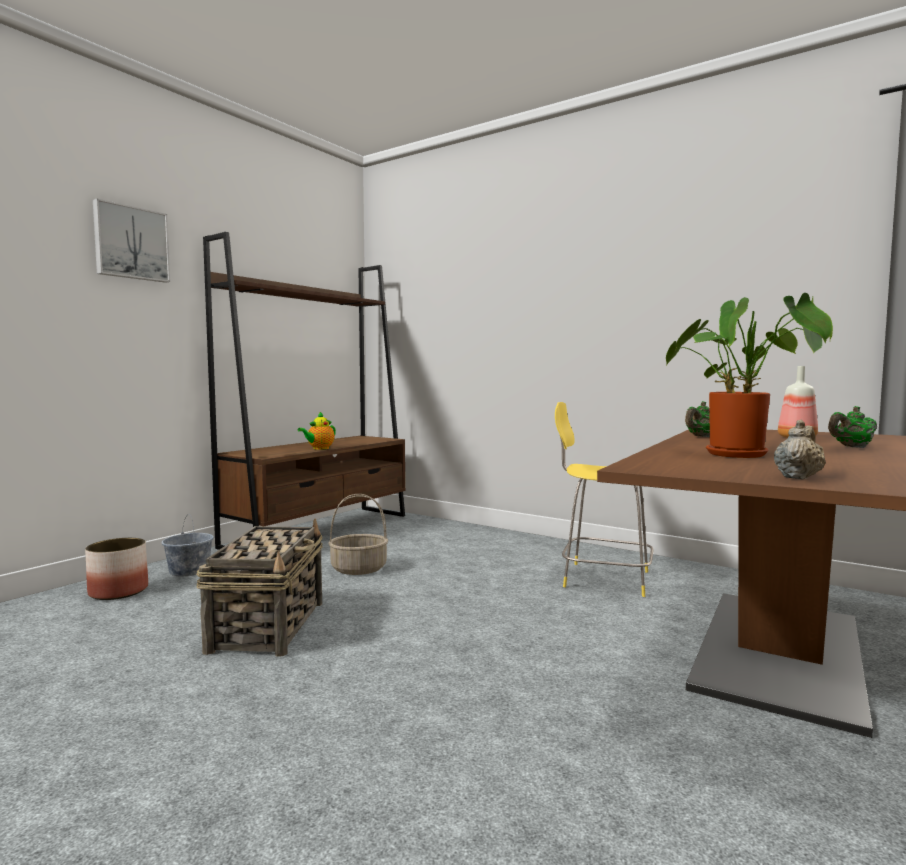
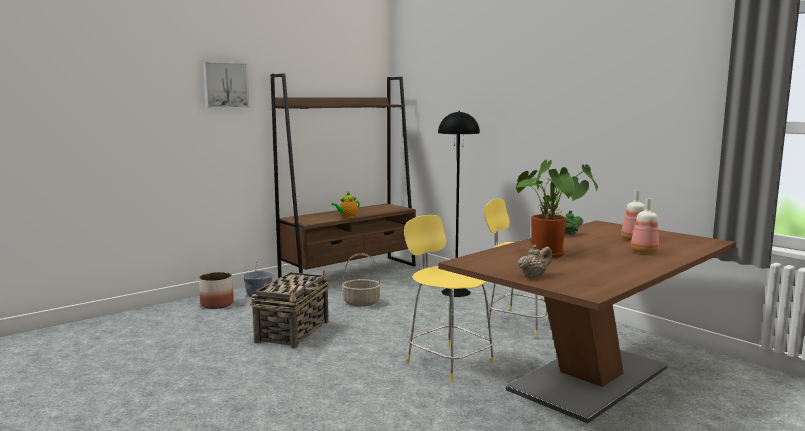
camera: 15 degrees right, 5 degrees up
green teapot [828,406,877,448] -> bottle [631,198,659,253]
none -> yellow stool [404,215,494,383]
none -> black floor lamp [438,111,480,297]

